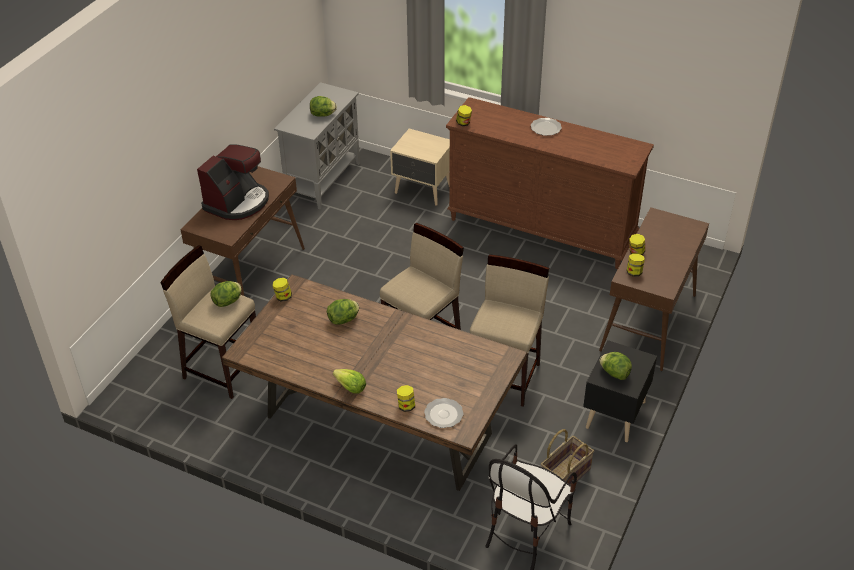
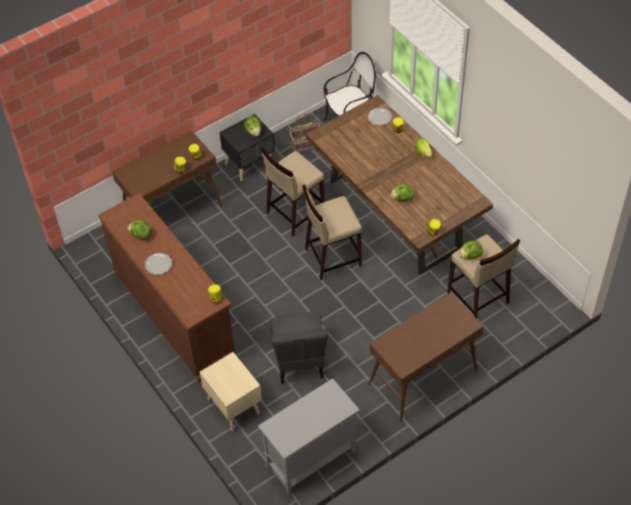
camera: 150 degrees left, 10 degrees up
coffee machine [197,144,269,220] -> none
lettuce [310,96,337,117] -> lettuce moved to [127,220,152,240]
none -> grey chair [269,312,328,384]

